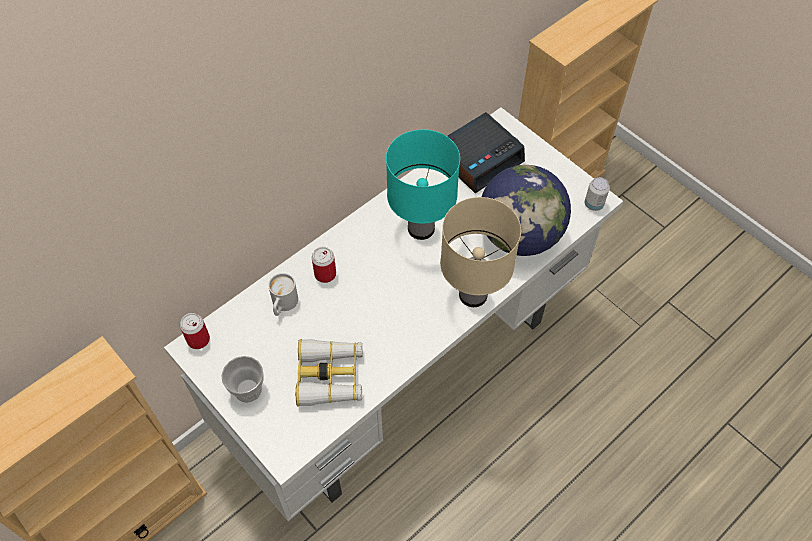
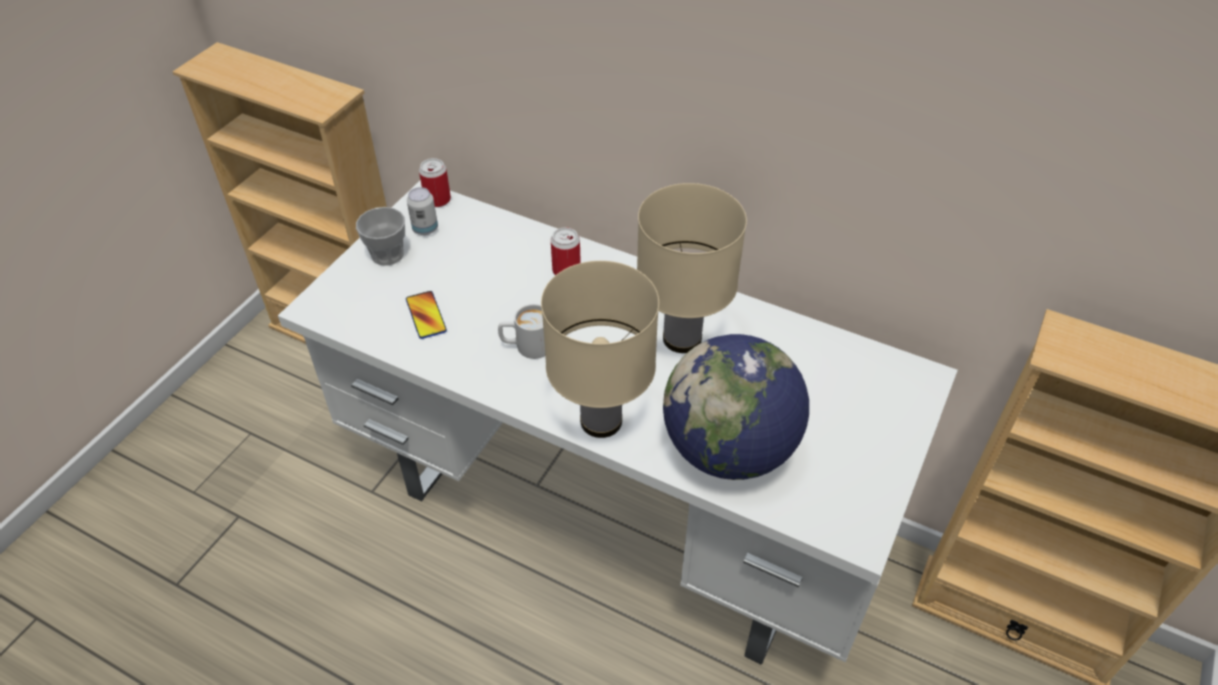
camera: 70 degrees right, 10 degrees down
white mug [268,273,298,316] -> white mug moved to [498,304,545,359]
binoculars [296,339,362,407] -> phone [406,291,447,339]
turquoise table lamp [386,129,460,240] -> beige table lamp [637,183,747,353]
alarm clock [447,112,525,193] -> none
can [585,177,610,211] -> can moved to [407,187,438,235]

